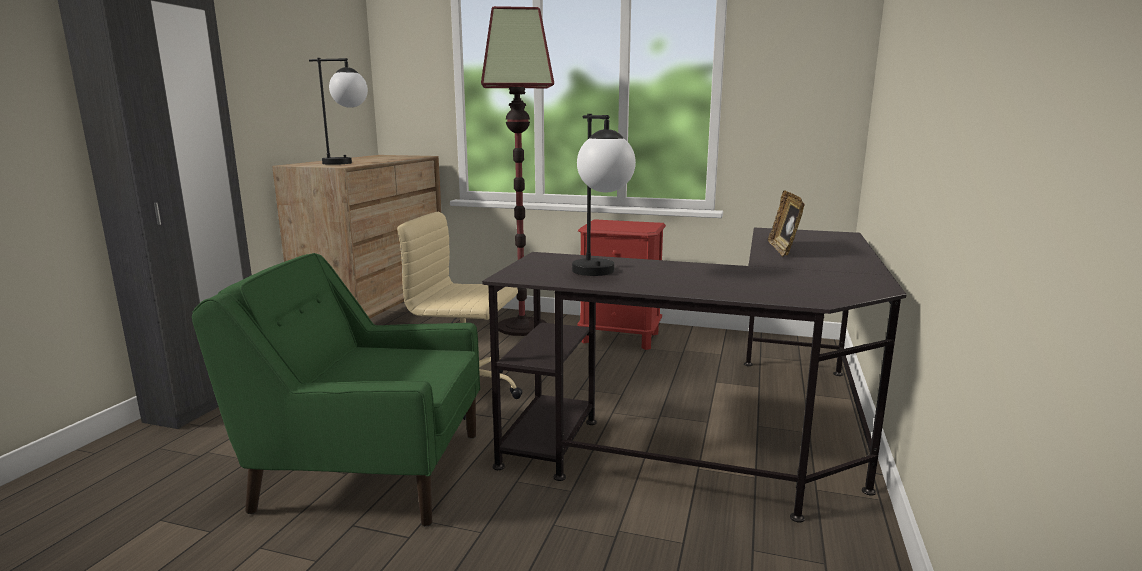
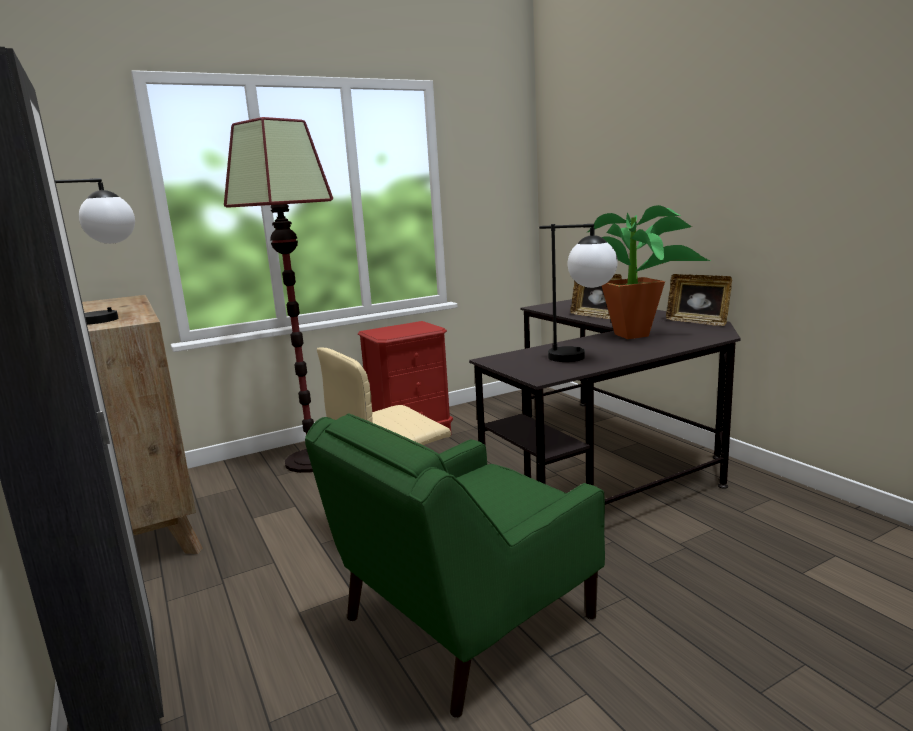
camera: 45 degrees left, 0 degrees up
none -> potted plant [586,205,712,339]
none -> picture frame [666,274,732,326]

